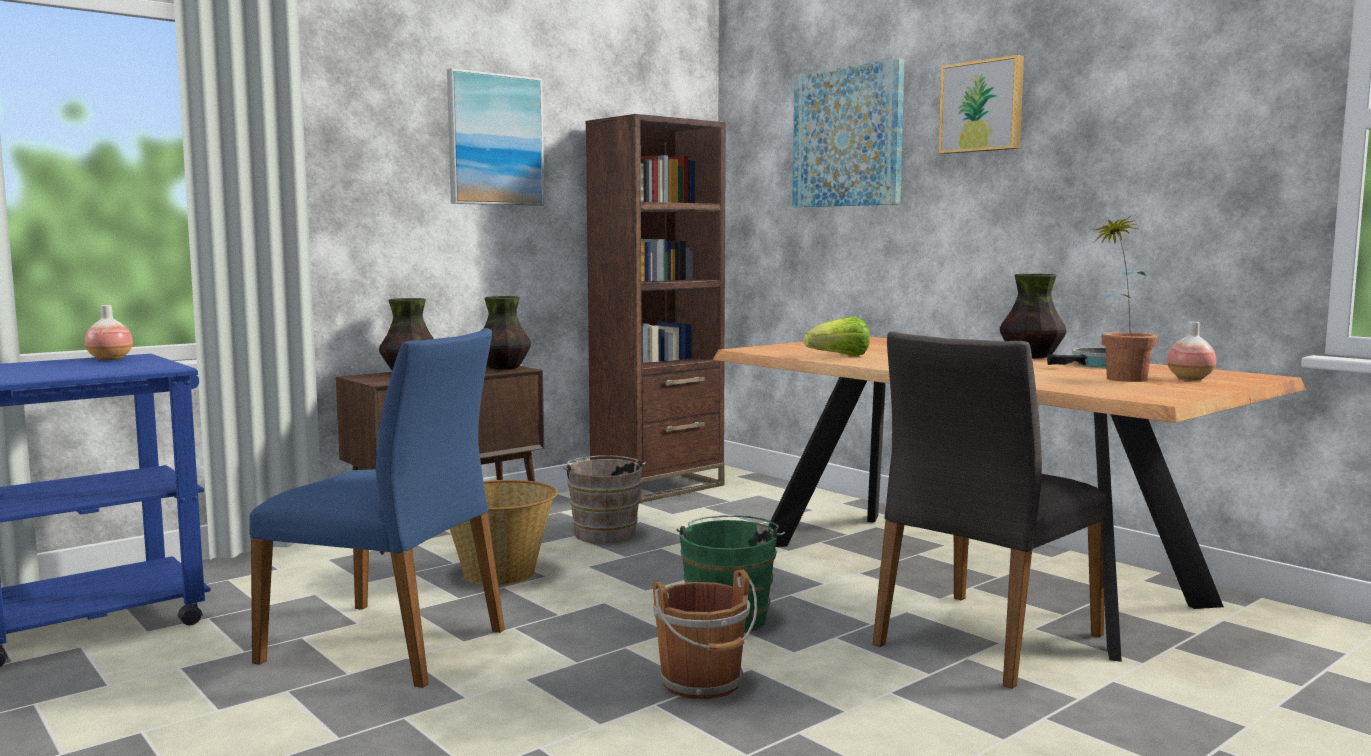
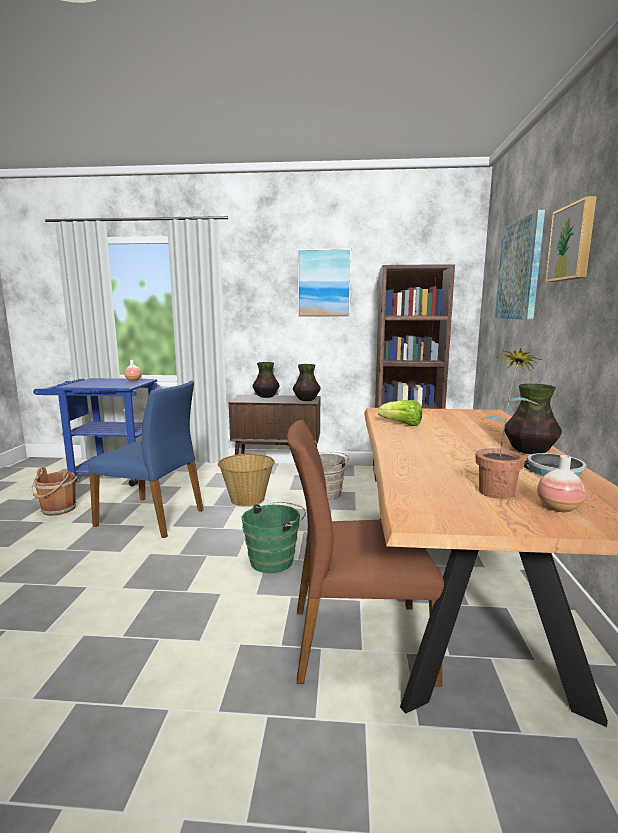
camera: 45 degrees right, 5 degrees up
blue chair [249,328,505,688] -> blue chair turned 45 degrees counterclockwise [88,380,203,538]
brown bucket [653,569,757,699] -> brown bucket moved to [31,467,77,516]
grey chair [873,332,1108,689] -> brown chair [287,420,444,687]

